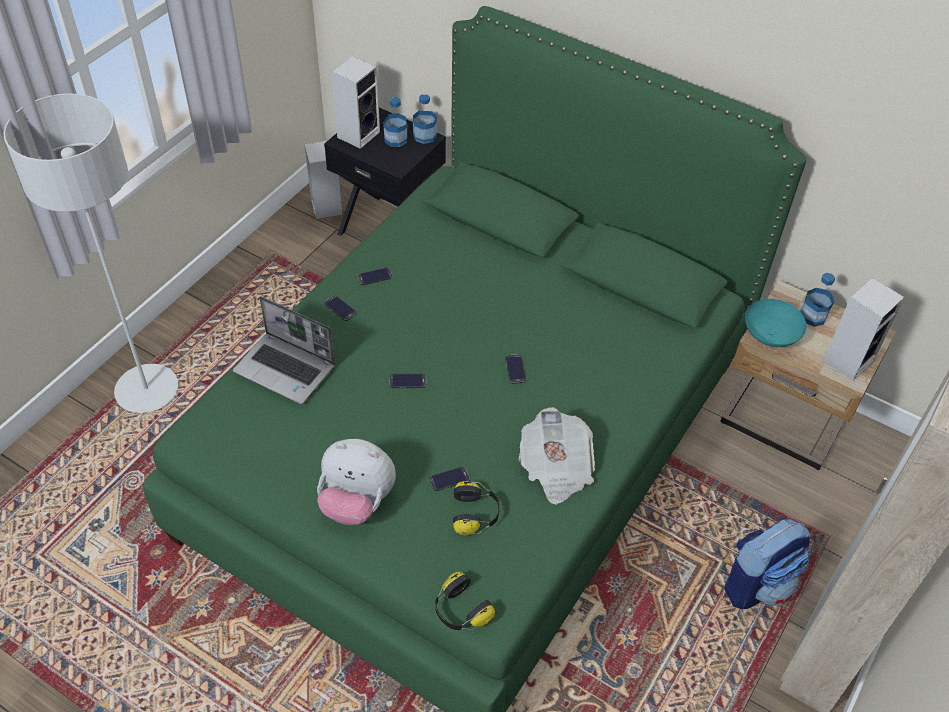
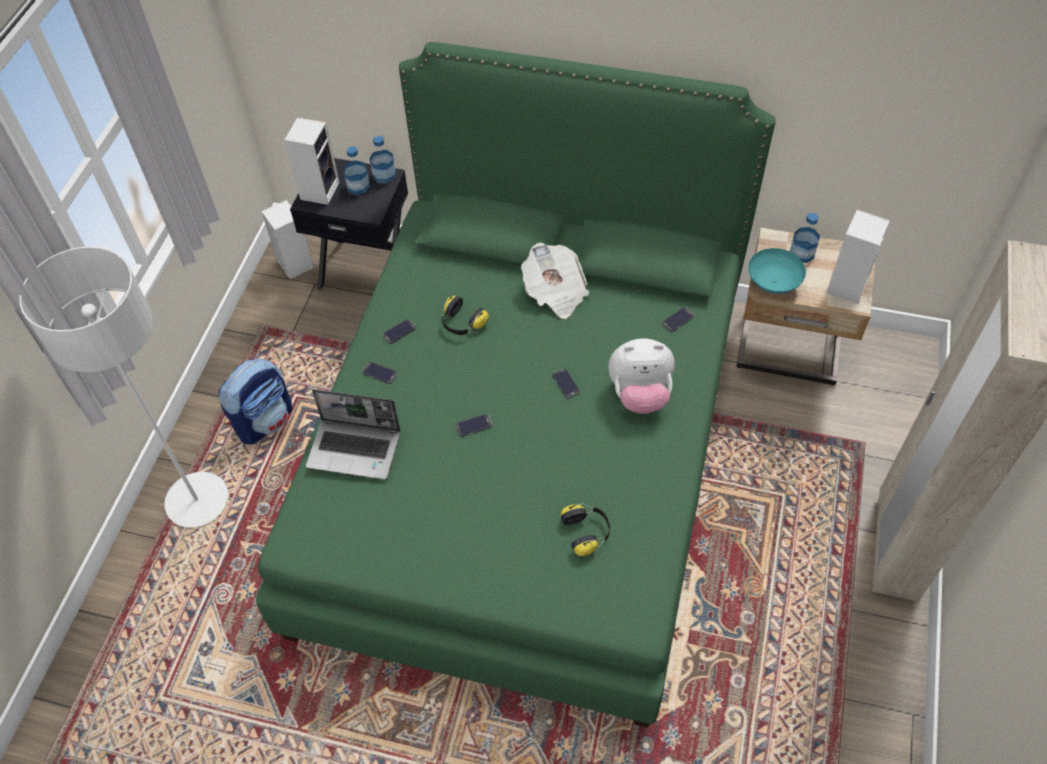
camera: 15 degrees left, 5 degrees up
plush toy [317,439,396,525] -> plush toy moved to [608,338,675,414]
phone [429,467,470,491] -> phone moved to [662,307,694,332]
headphones [435,572,495,630] -> headphones moved to [442,296,489,335]
newspaper [519,407,595,505] -> newspaper moved to [521,243,589,319]
backpack [724,518,810,610] -> backpack moved to [219,359,293,444]

